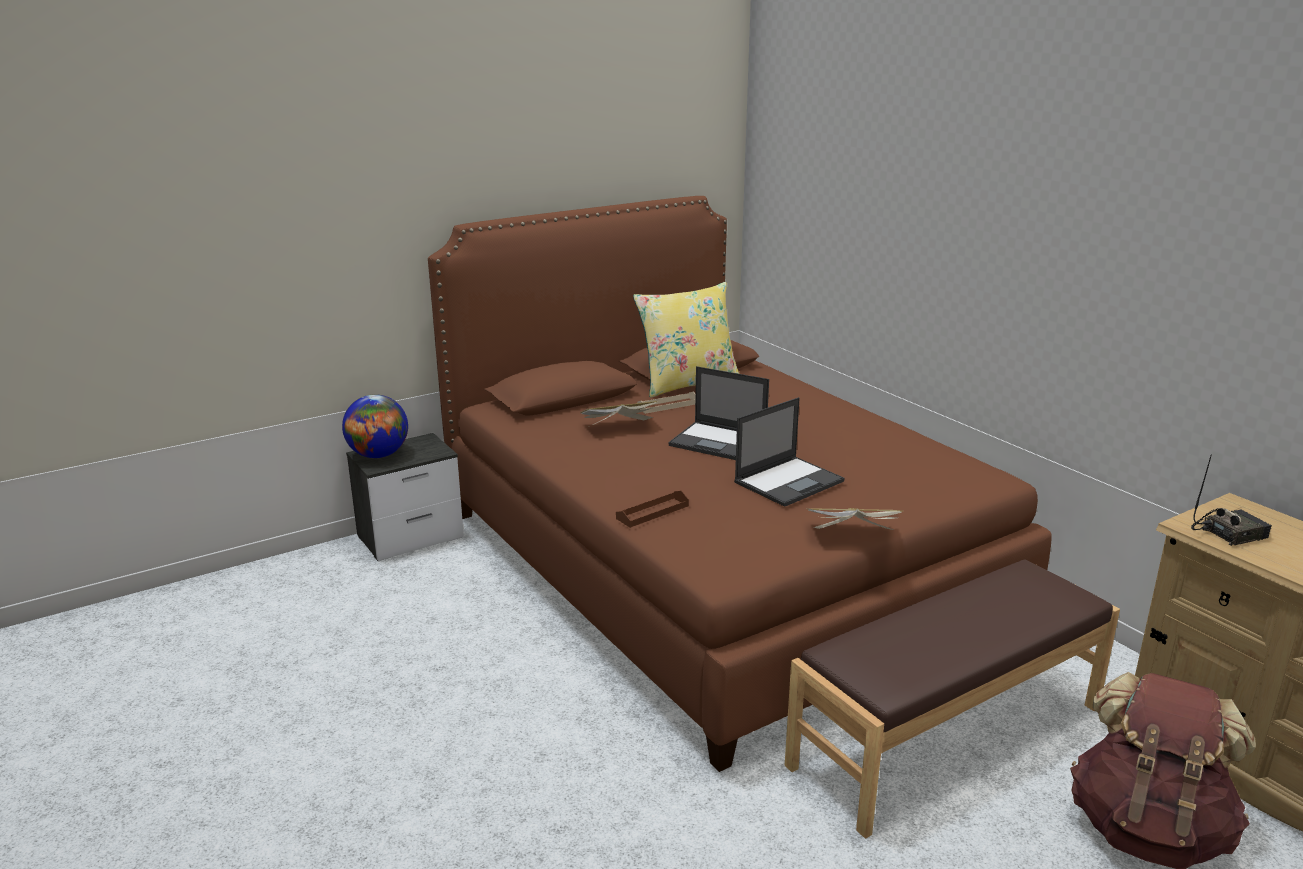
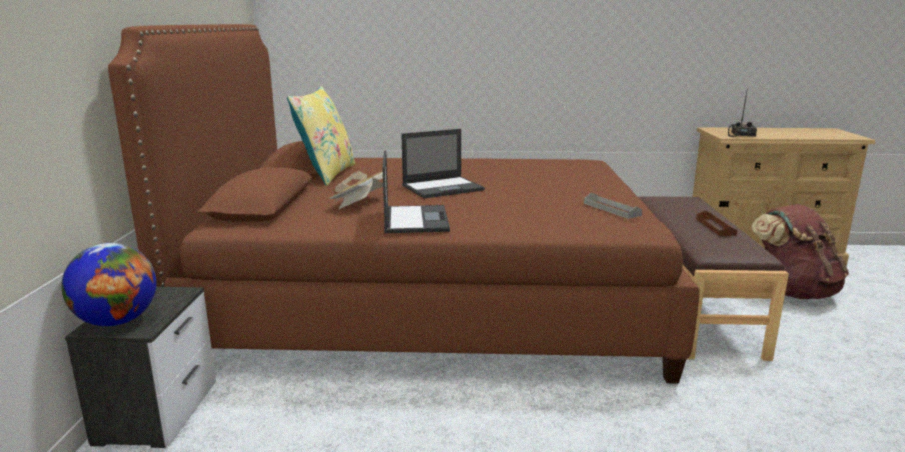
camera: 55 degrees left, 5 degrees down
brown tray [616,491,689,528] -> brown tray moved to [696,211,737,236]
laptop [734,397,845,507] -> laptop moved to [382,150,450,233]
book [806,508,902,530] -> none
none -> grey tray [584,192,643,219]

